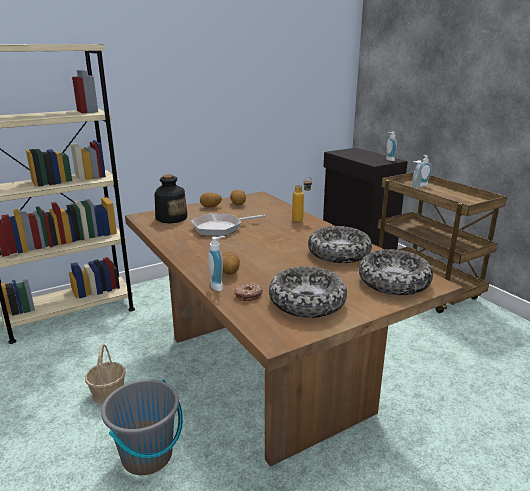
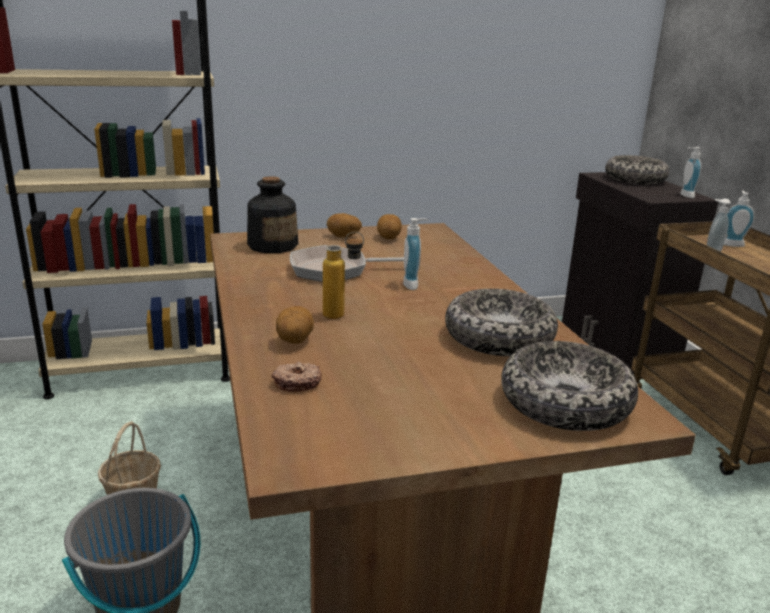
camera: 15 degrees right, 0 degrees up
soap dispenser [208,236,226,291] -> soap dispenser moved to [403,218,429,290]
bowl [269,266,347,318] -> bowl moved to [605,155,669,184]
bottle [292,177,312,222] -> bottle moved to [323,231,364,319]

